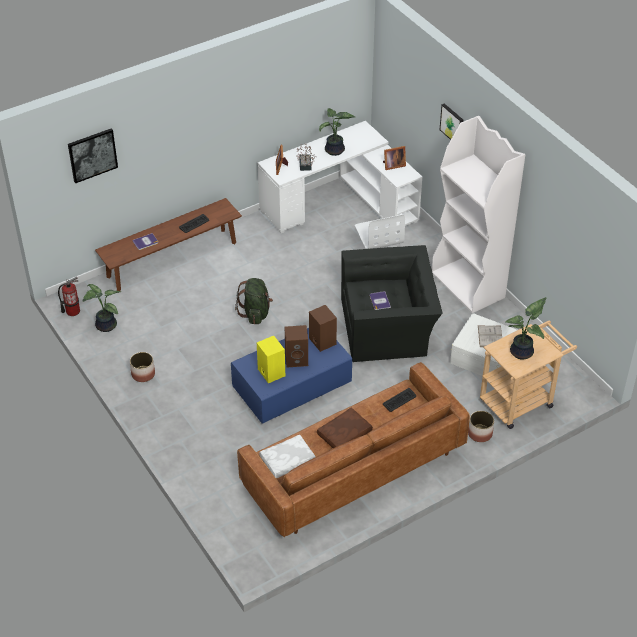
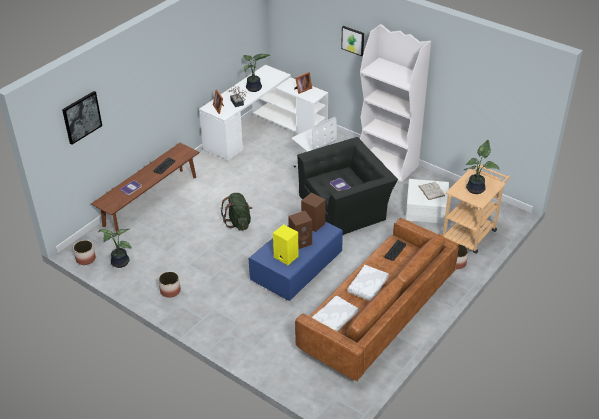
camera: 20 degrees left, 5 degrees down
fire extinguisher [58,277,80,316] -> planter [73,240,96,265]
brown pillow [317,408,373,448] -> white pillow [347,265,389,301]

